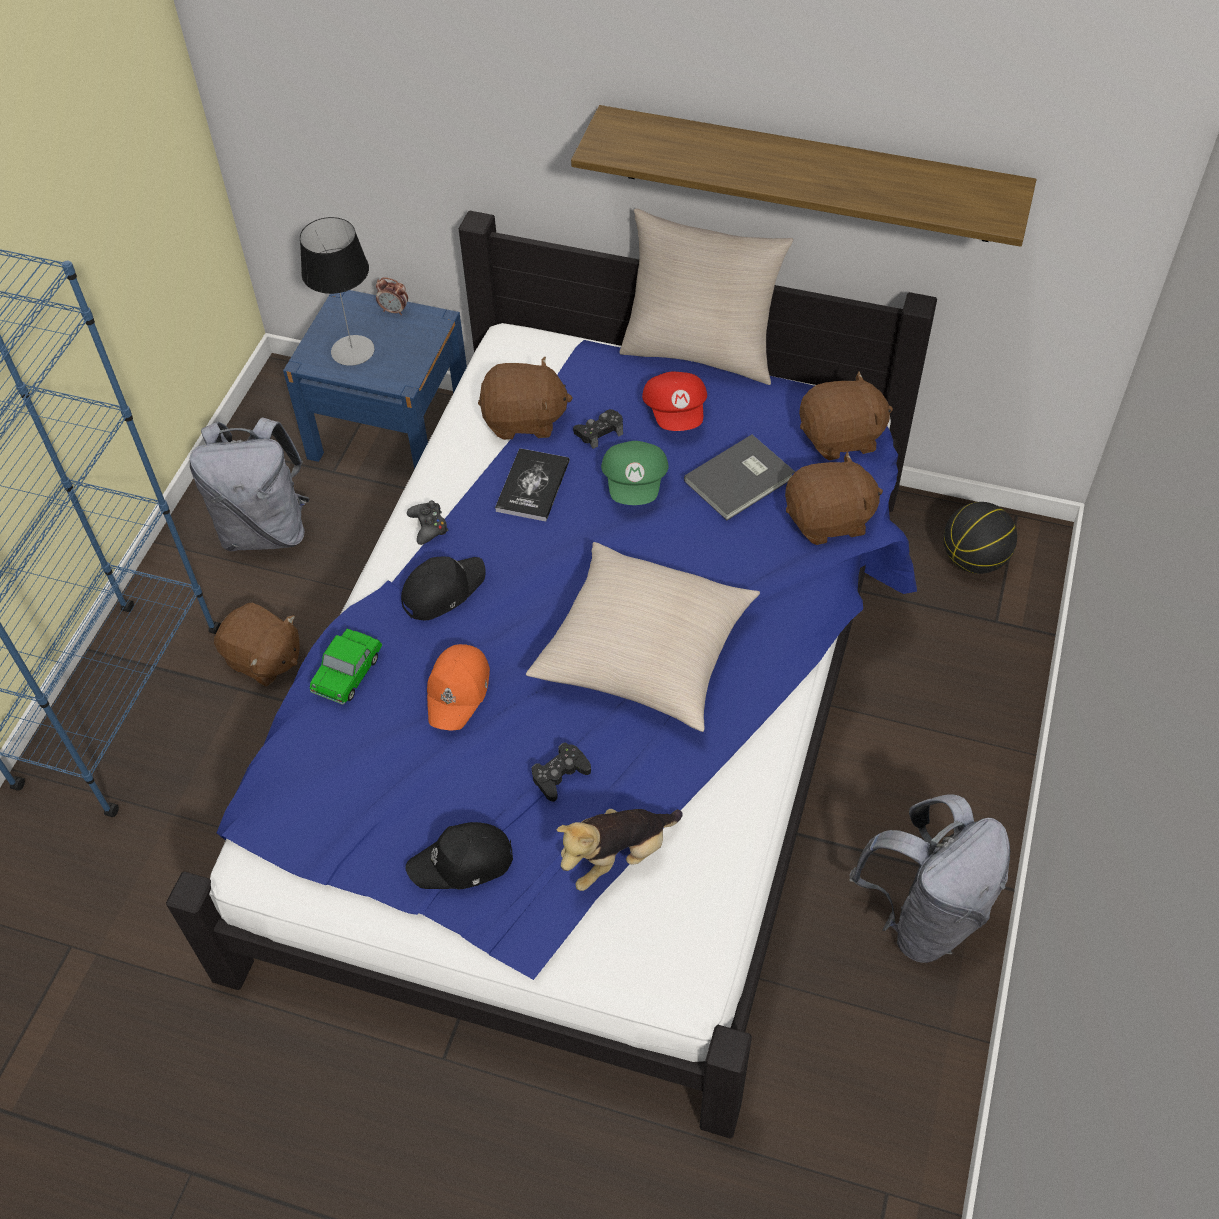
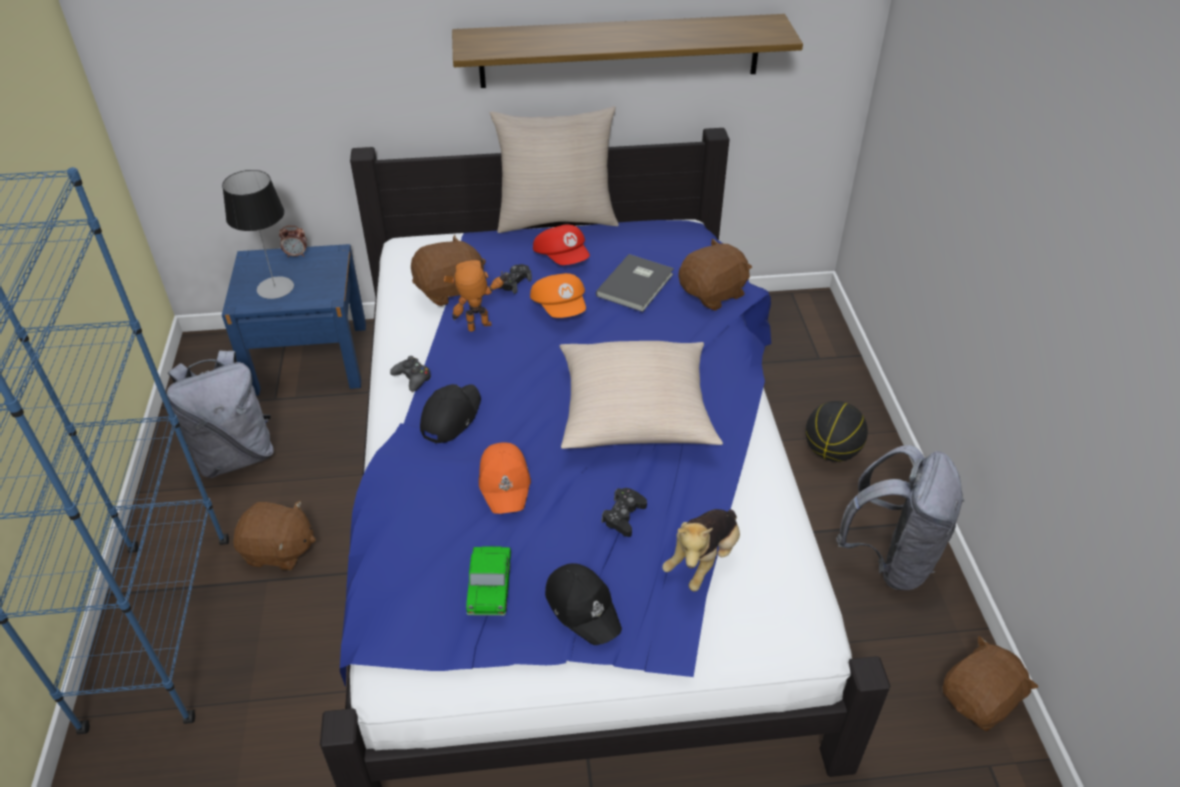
camera: 25 degrees left, 10 degrees down
toy car [310,629,382,705] -> toy car moved to [466,546,511,616]
black cap [405,822,513,889] -> black cap turned 90 degrees counterclockwise [545,563,622,645]
book [495,448,570,521] -> toy robot [444,260,509,332]
green cap [601,441,669,505] -> orange cap [530,273,586,318]
brown plush toy [799,371,893,460] -> brown plush toy moved to [943,636,1038,731]
basketball [943,502,1017,574] -> basketball moved to [805,401,868,462]

